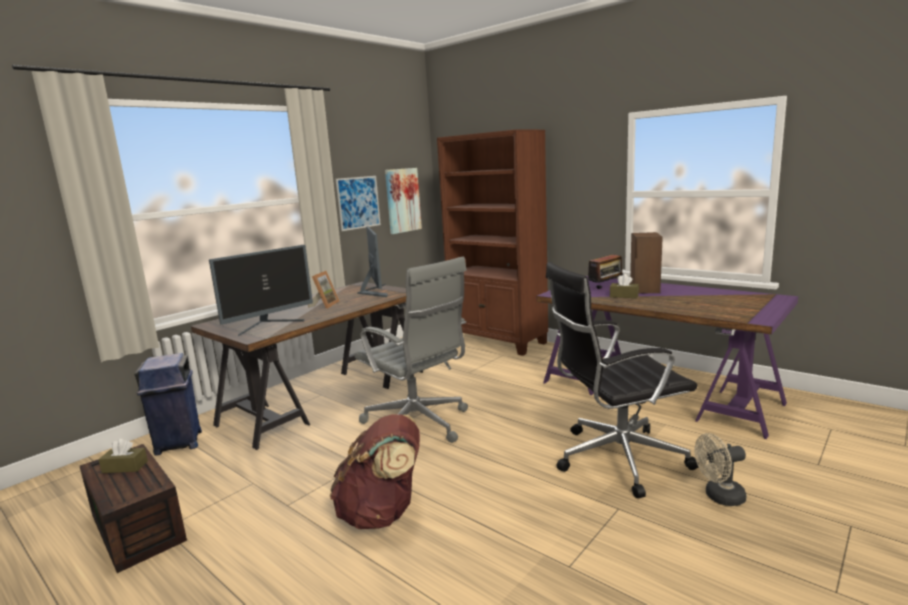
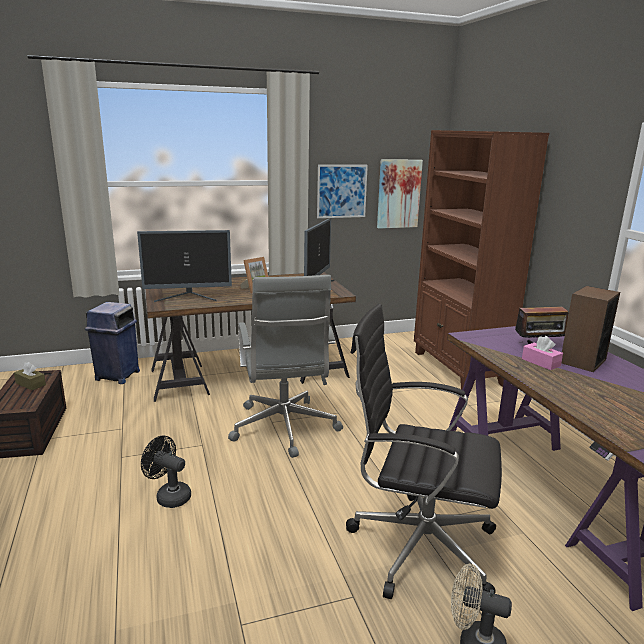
camera: 30 degrees right, 5 degrees up
brown backpack [330,414,420,529] -> black fan [141,436,191,508]
brown tissue box [610,274,639,298] -> pink tissue box [522,336,563,370]

